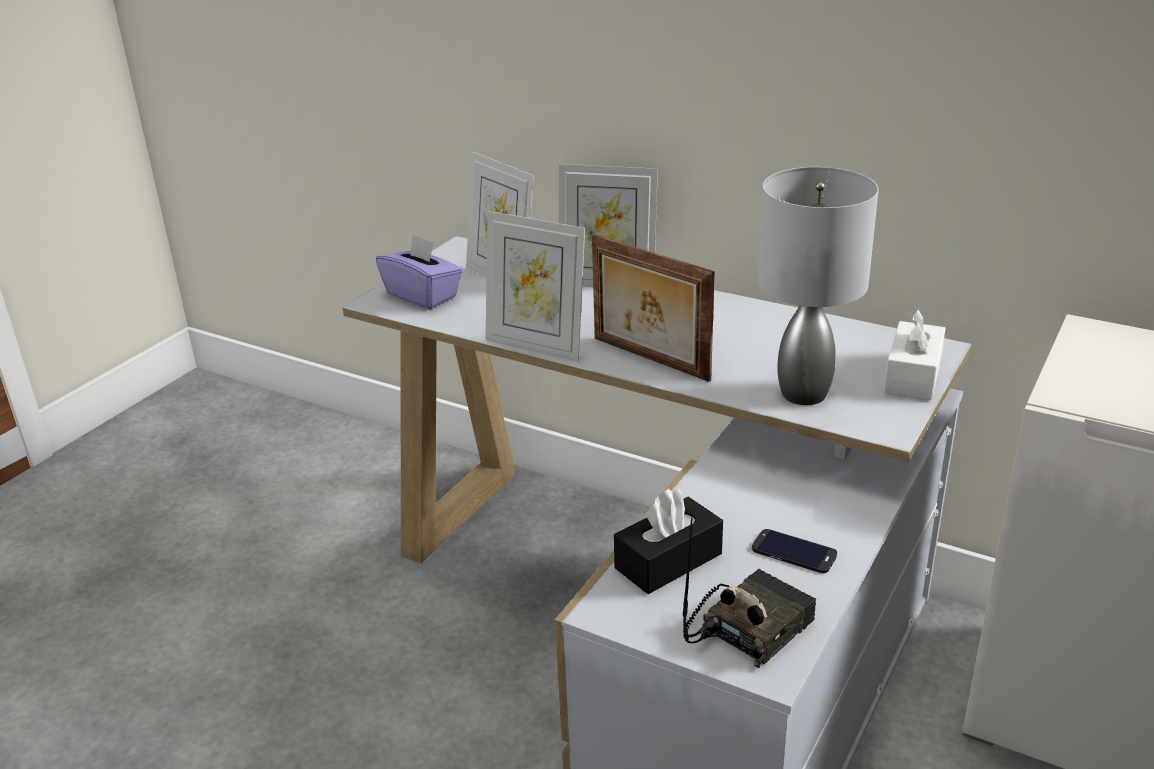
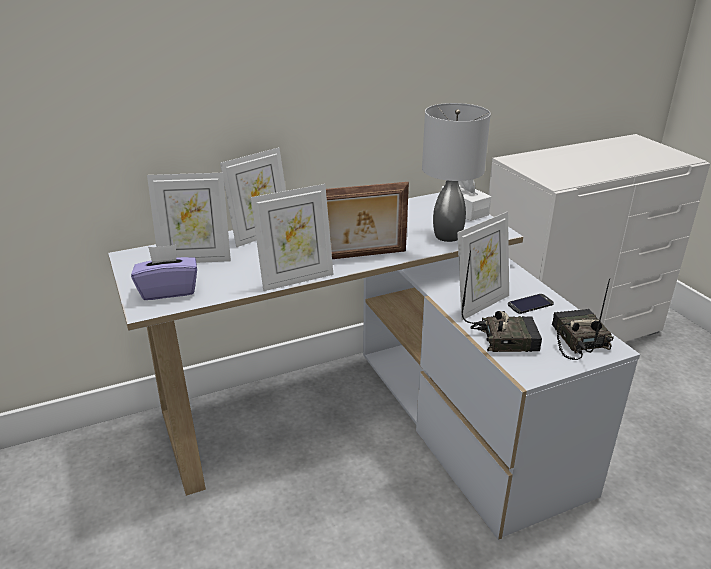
camera: 55 degrees left, 0 degrees up
black tissue box [614,489,723,594] -> radio [462,250,542,352]
none -> picture frame [457,212,509,320]

